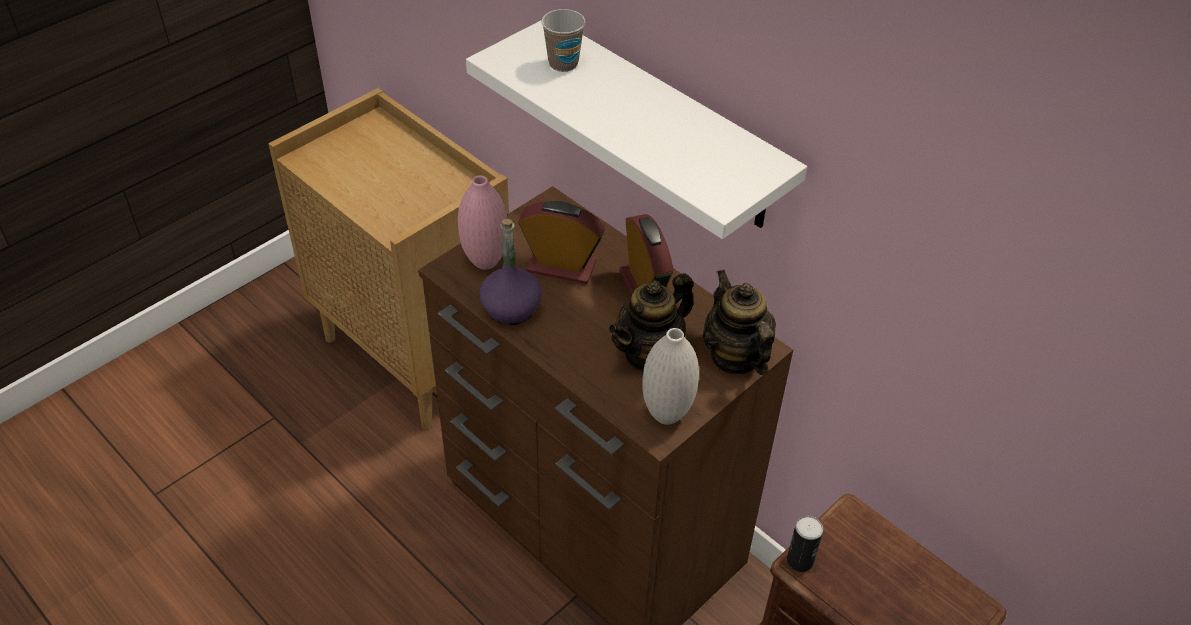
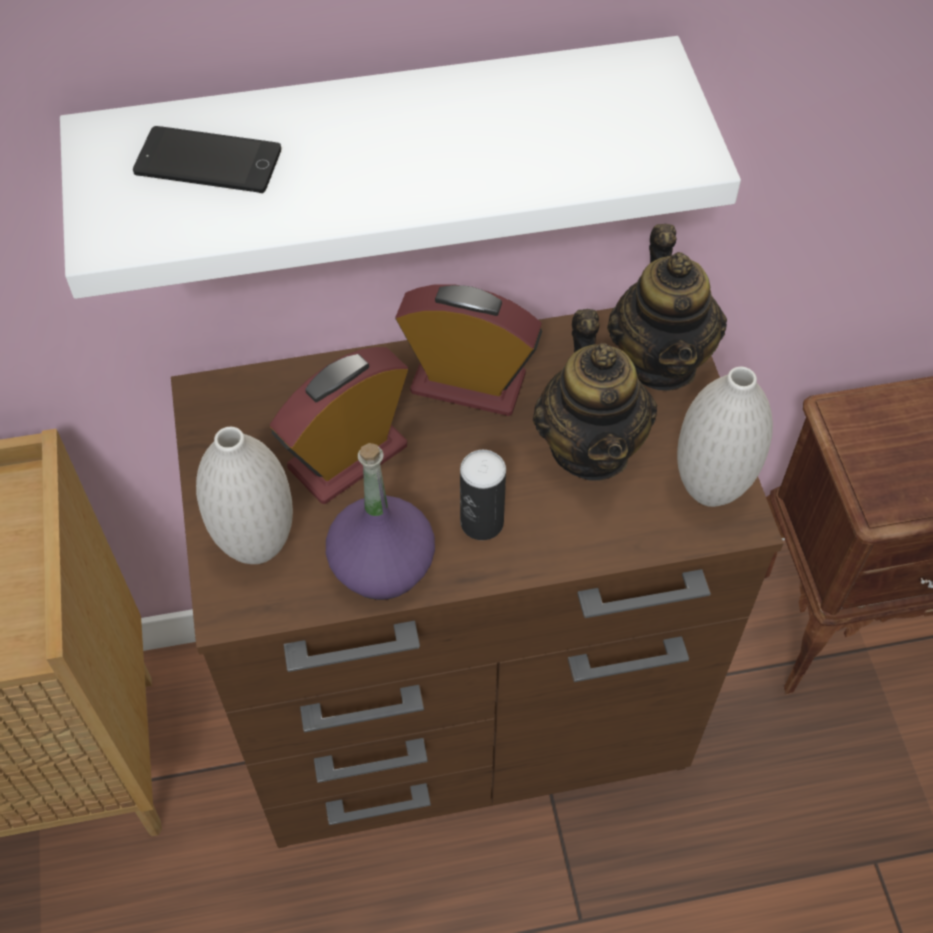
camera: 55 degrees left, 10 degrees up
pink vase [458,175,507,270] -> white vase [196,427,293,564]
cup [542,9,585,72] -> phone [133,126,281,193]
teapot [703,270,776,375] -> teapot turned 105 degrees counterclockwise [607,224,727,391]
can [787,516,823,572] -> can moved to [460,450,506,540]

